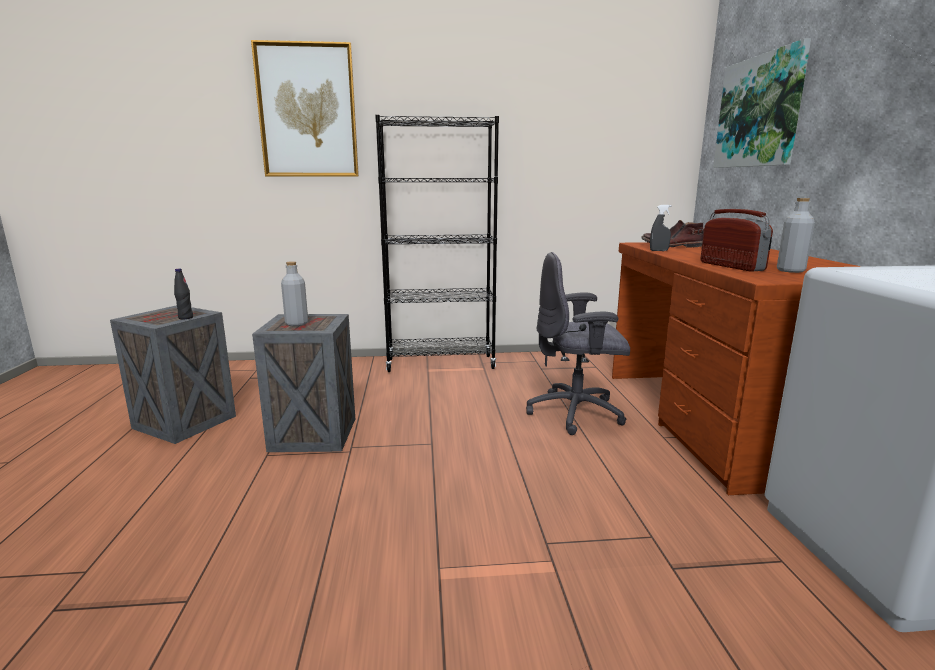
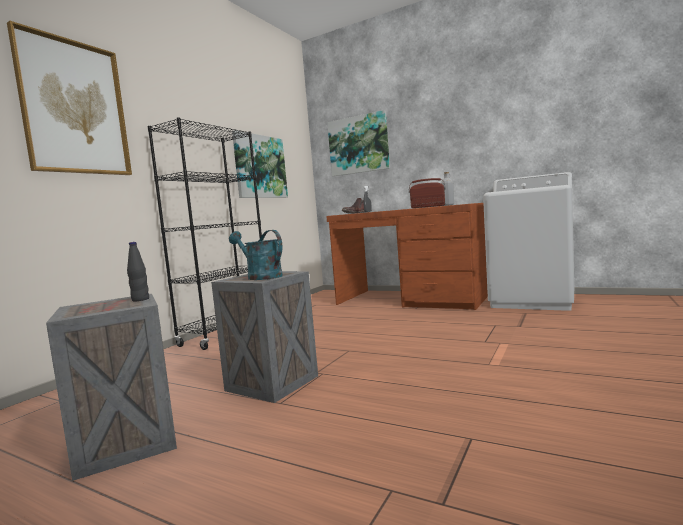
camera: 55 degrees left, 10 degrees down
grey bottle [281,261,308,326] -> turquoise watering can [229,230,283,280]
grey office chair [526,252,630,435] -> none
none -> picture [232,130,288,198]

